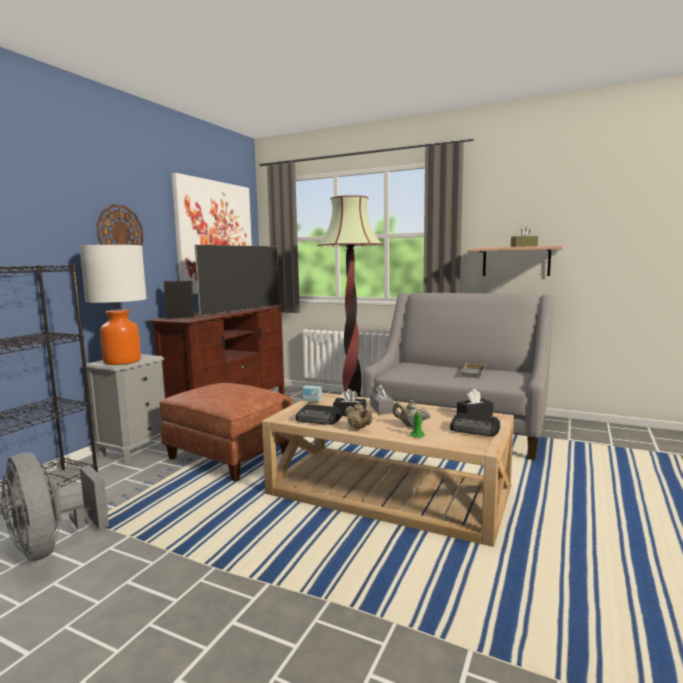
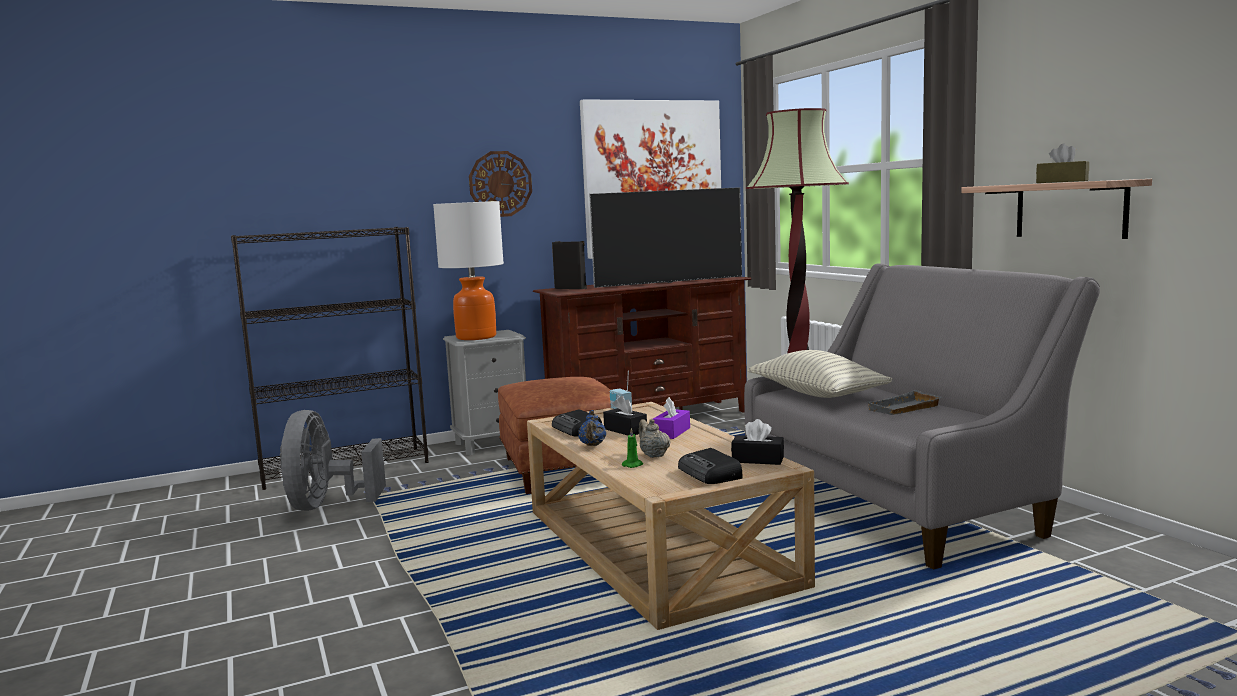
camera: 40 degrees right, 0 degrees up
beige teapot [345,401,372,429] -> blue teapot [579,410,606,446]
grey tissue box [370,385,394,414] -> purple tissue box [653,397,690,439]
none -> pillow [747,350,893,398]

